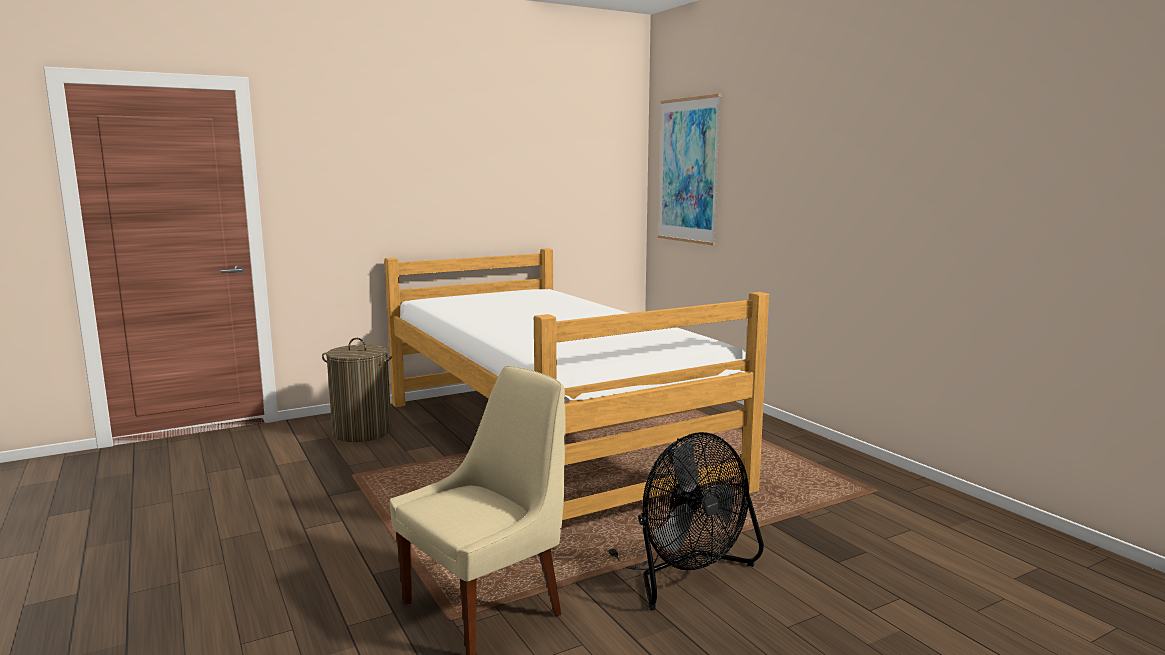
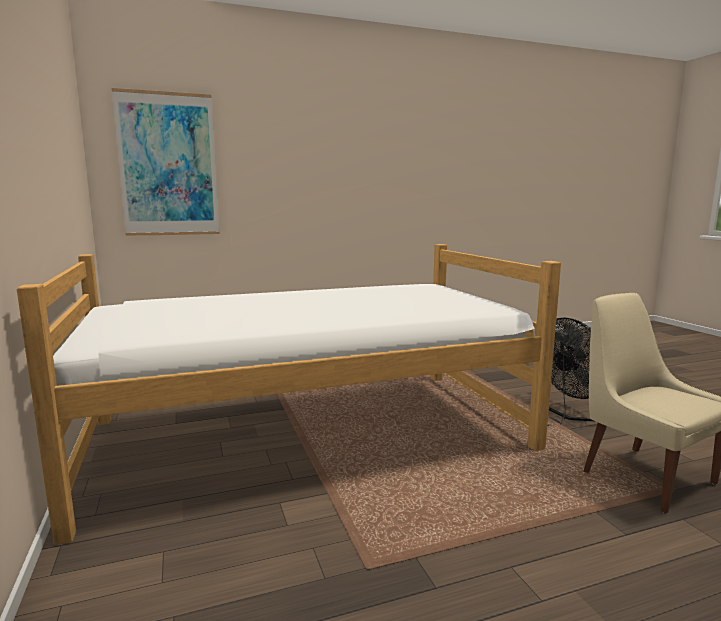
camera: 80 degrees left, 0 degrees up
laundry basket [322,338,392,442] -> none

